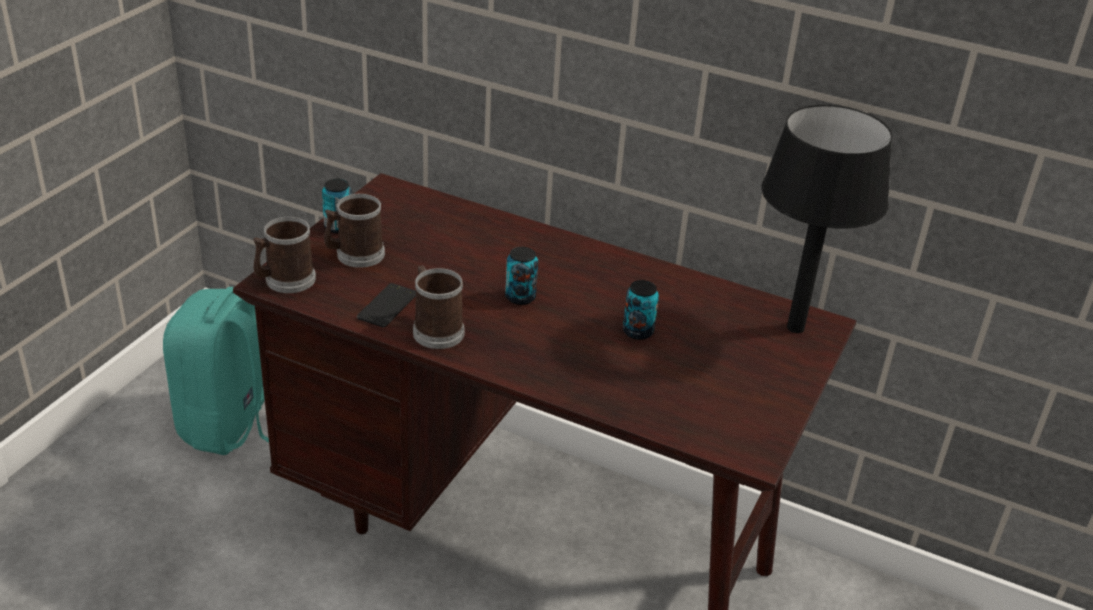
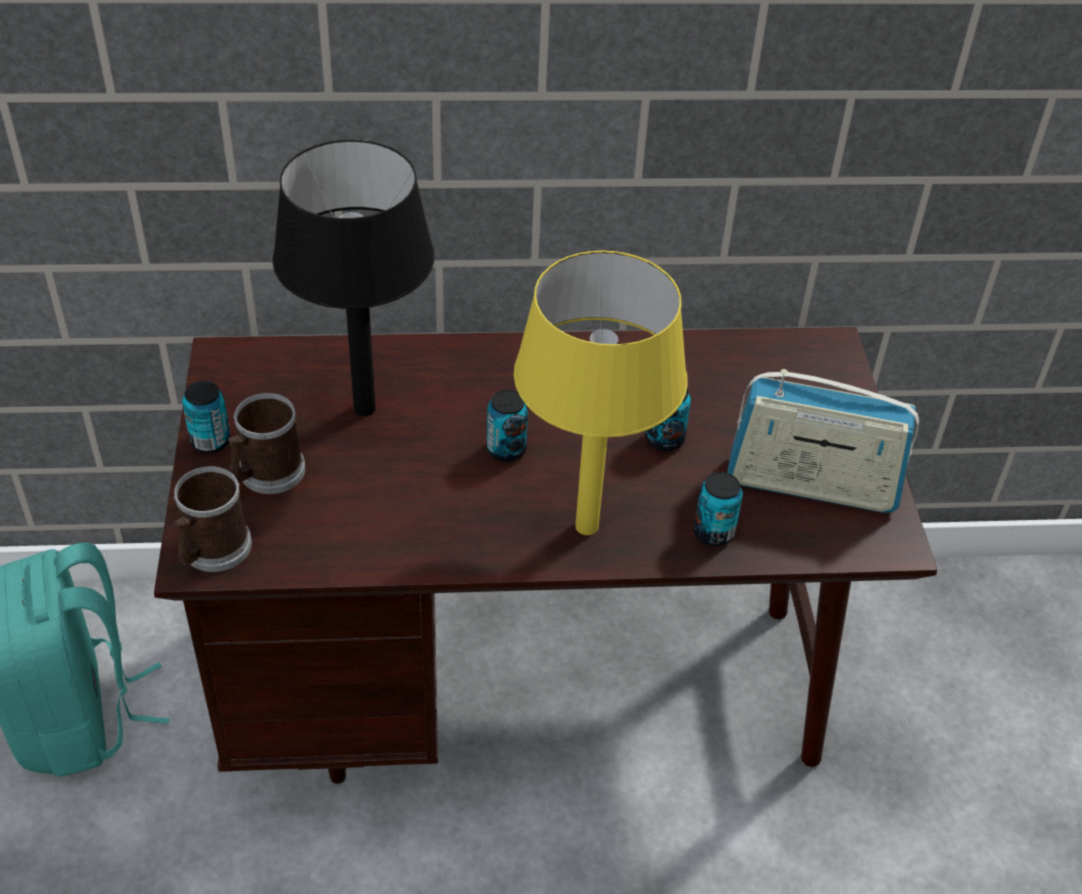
camera: 30 degrees left, 10 degrees up
phone [357,283,416,328] -> none
mug [413,265,465,349] -> none
black table lamp [761,105,893,333] -> black table lamp moved to [273,140,434,416]
none -> yellow table lamp [514,251,688,535]
none -> can [693,472,743,546]
none -> radio [727,369,919,513]

